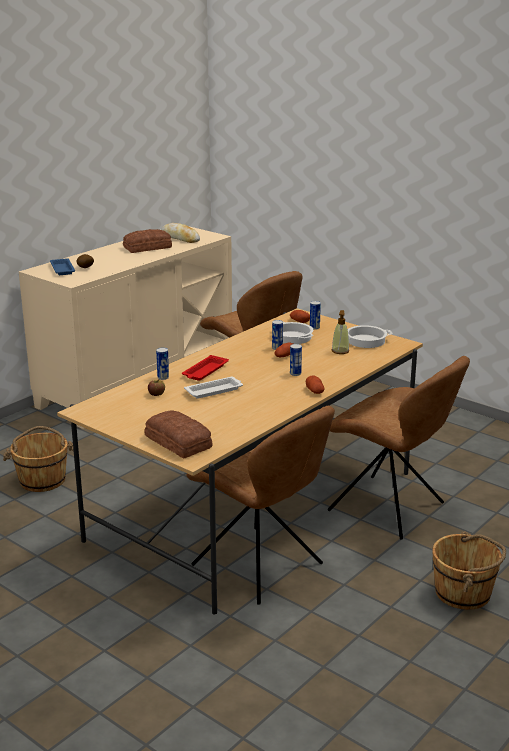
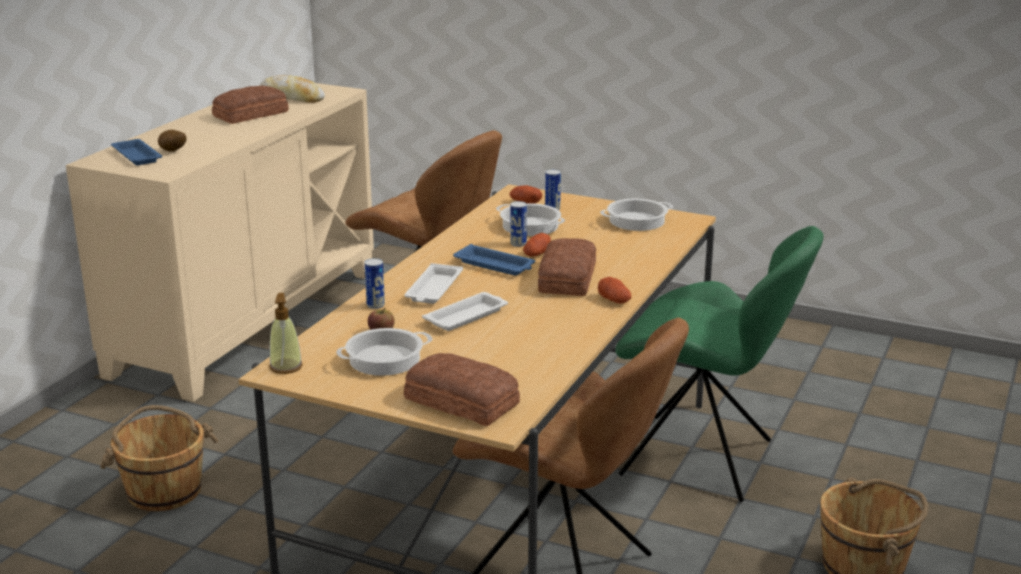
camera: 15 degrees left, 0 degrees up
red tray [182,355,229,381] -> white tray [404,263,463,304]
can [290,344,302,376] -> bread [538,238,596,296]
brown chair [328,356,470,540] -> green chair [615,226,824,502]
soap dispenser [332,310,349,354] -> soap dispenser moved to [269,293,303,374]
none -> cooking pot [336,328,433,376]
none -> blue tray [453,244,535,276]

